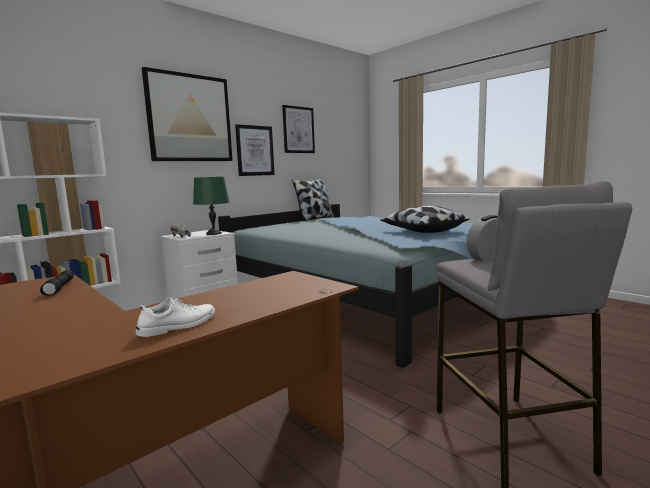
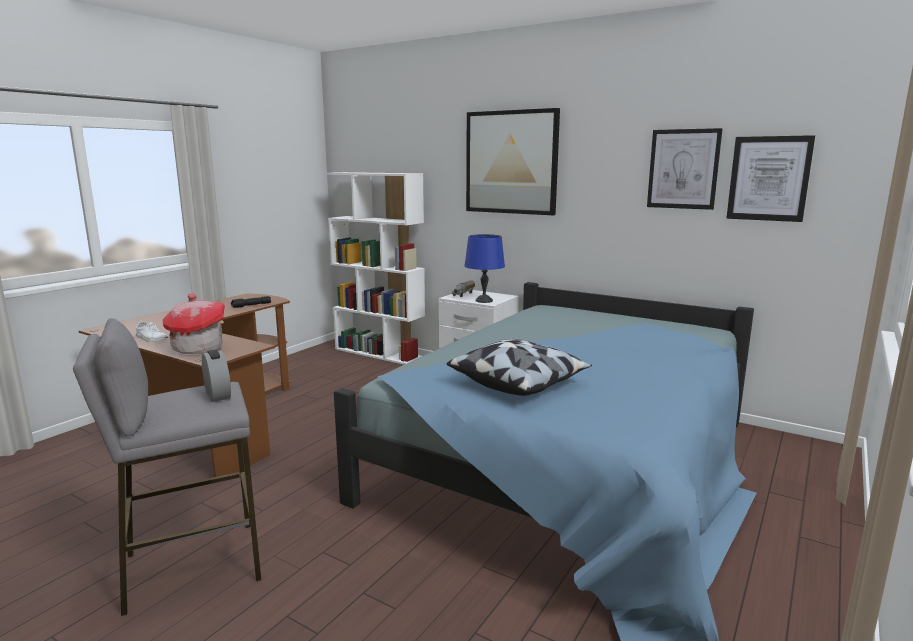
camera: 75 degrees right, 5 degrees up
green table lamp [193,177,229,235] -> blue table lamp [464,234,505,303]
picture [235,124,275,176] -> picture moved to [726,135,815,222]
pillow [292,179,334,221] -> none
none -> toy house [163,293,225,354]

